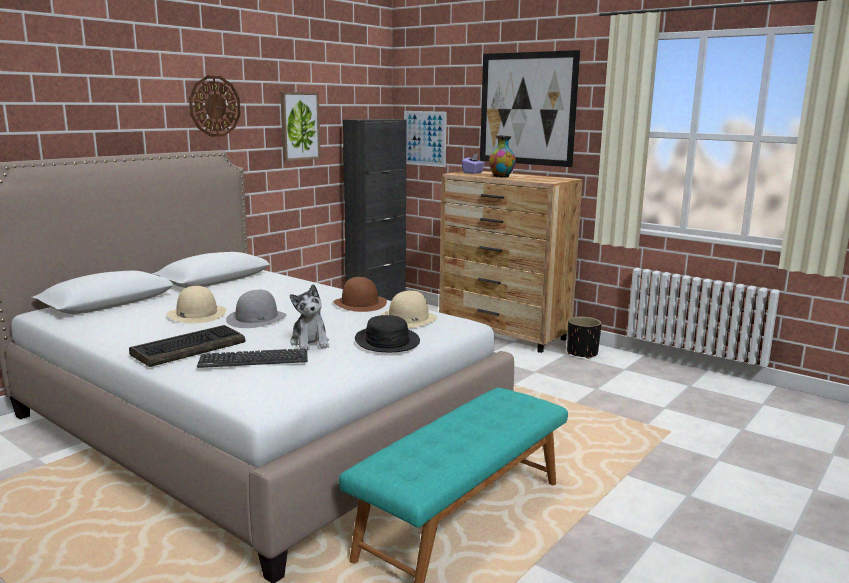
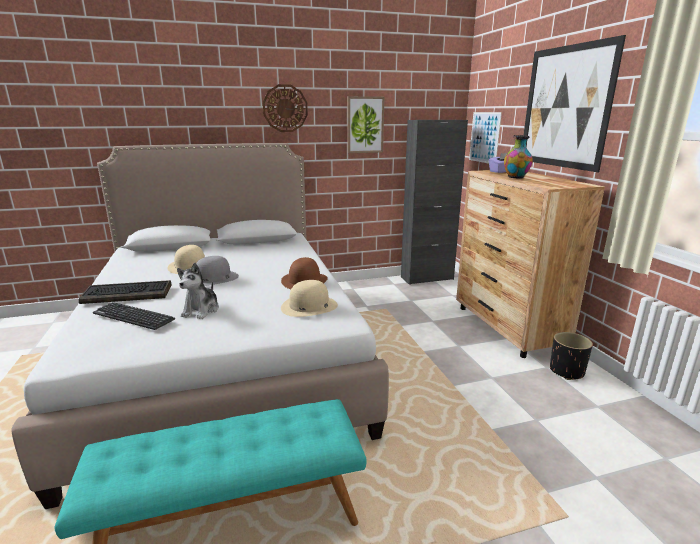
camera: 35 degrees right, 5 degrees up
black hat [355,315,420,352] -> none

